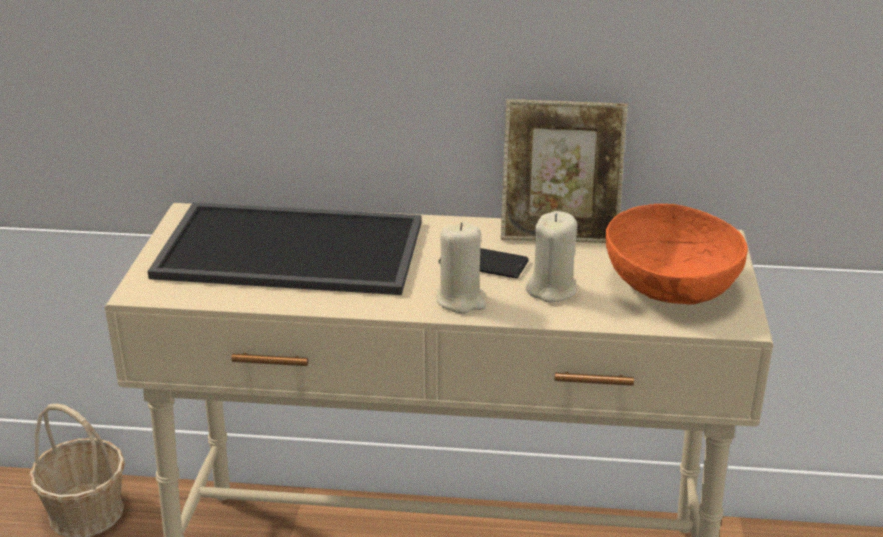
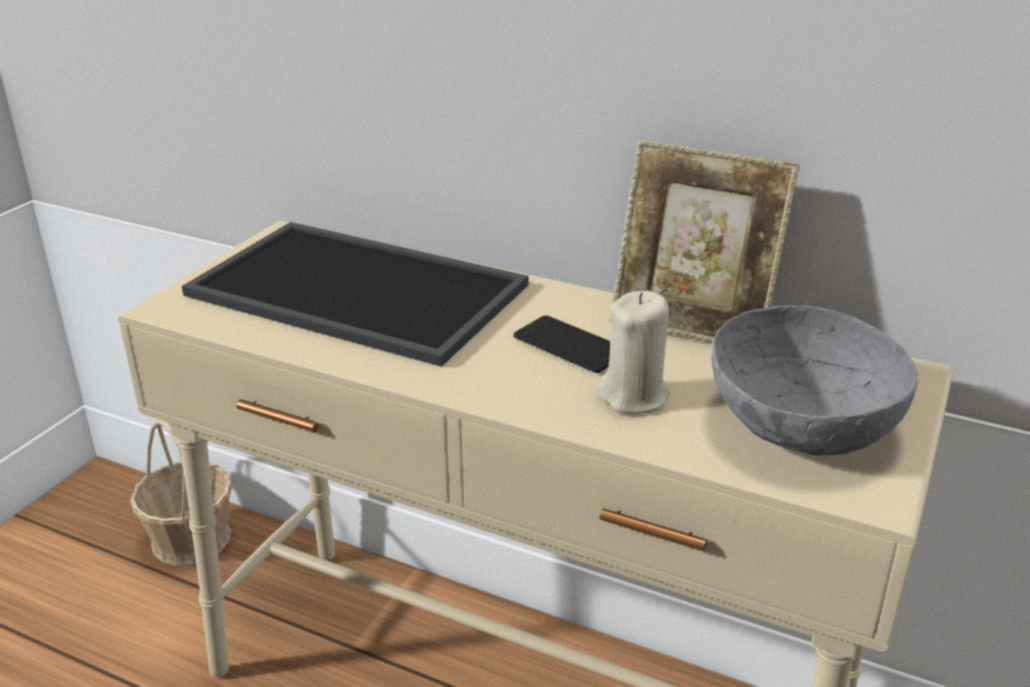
camera: 20 degrees right, 0 degrees up
beige candle [437,222,486,314] -> none
orange bowl [606,204,748,305] -> grey bowl [711,306,918,456]

